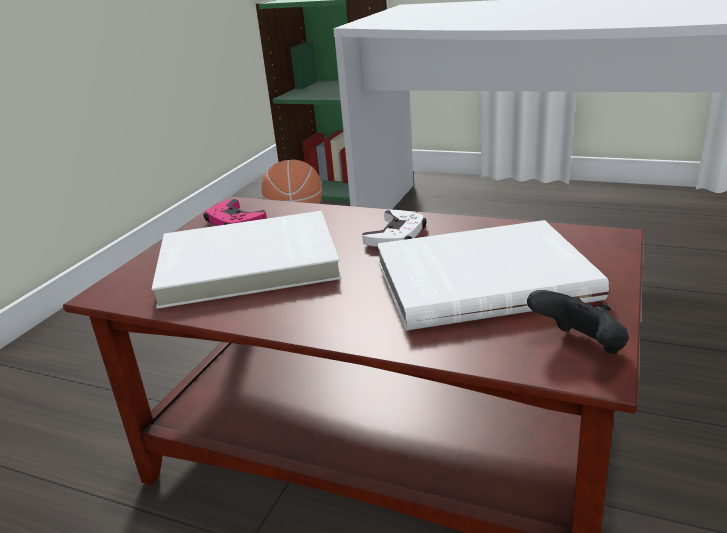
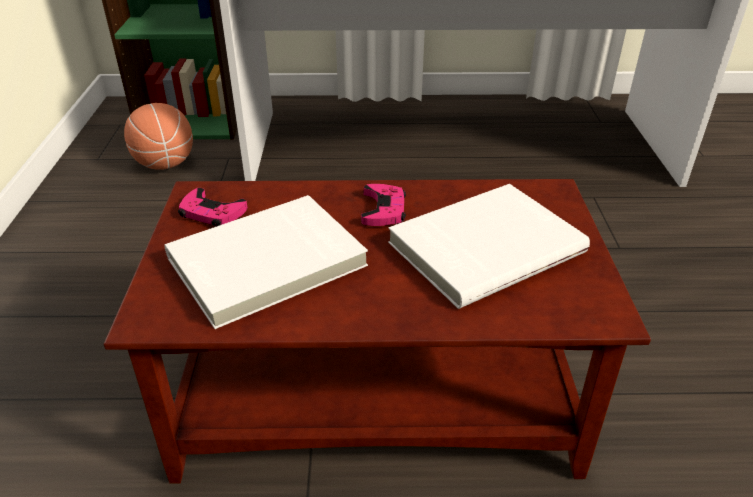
camera: 25 degrees left, 10 degrees up
white game controller [362,210,426,247] -> pink game controller [361,184,406,226]
black game controller [527,290,629,354] -> none

